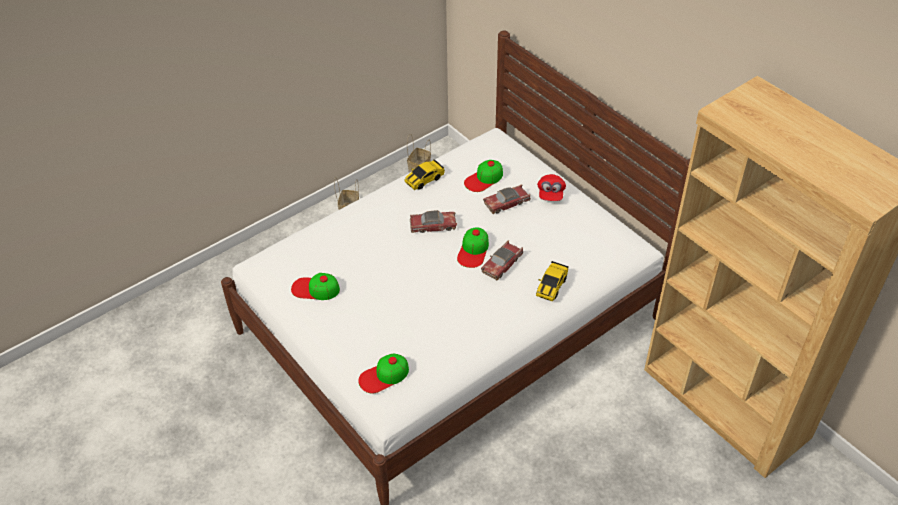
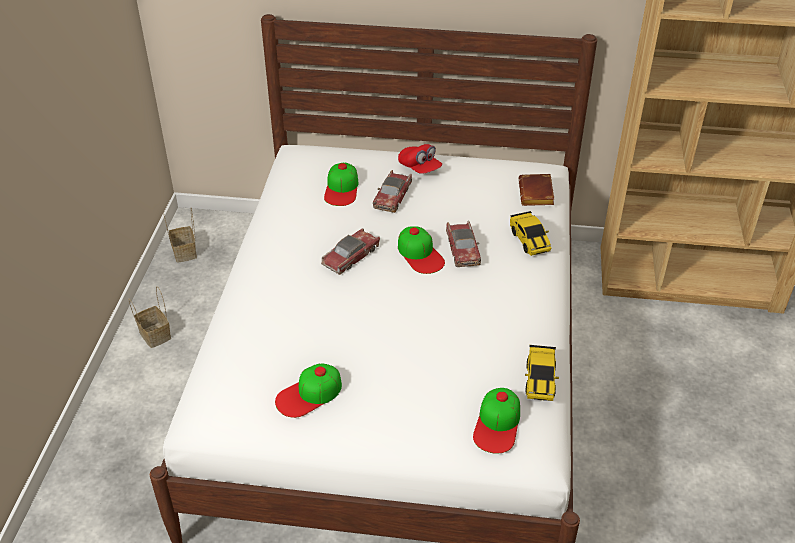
camera: 45 degrees left, 5 degrees down
toy car [404,159,445,190] -> toy car moved to [525,345,559,401]
none -> brown book [519,174,554,206]

